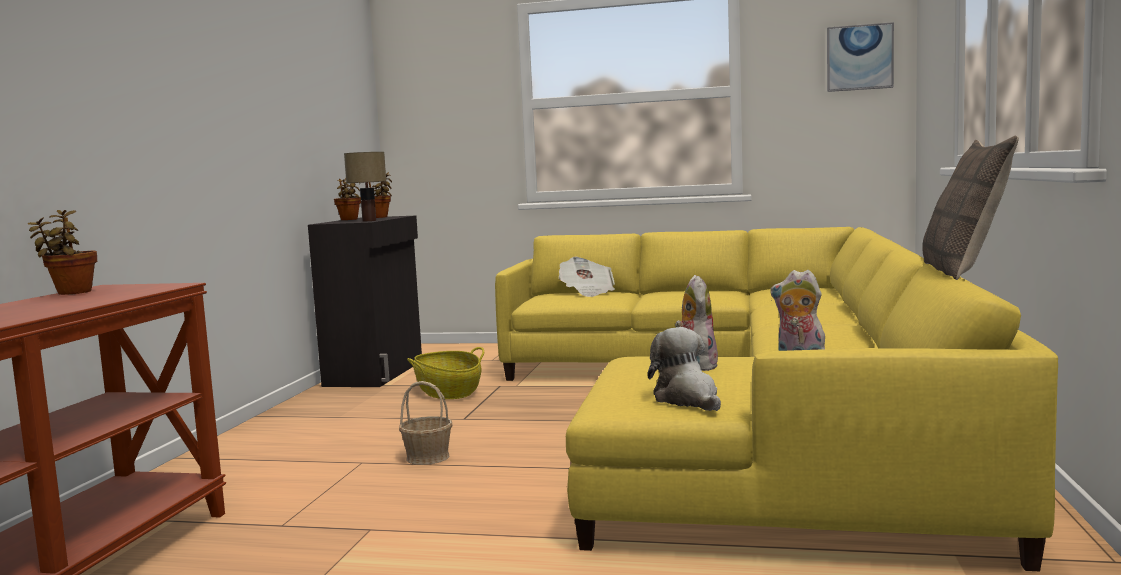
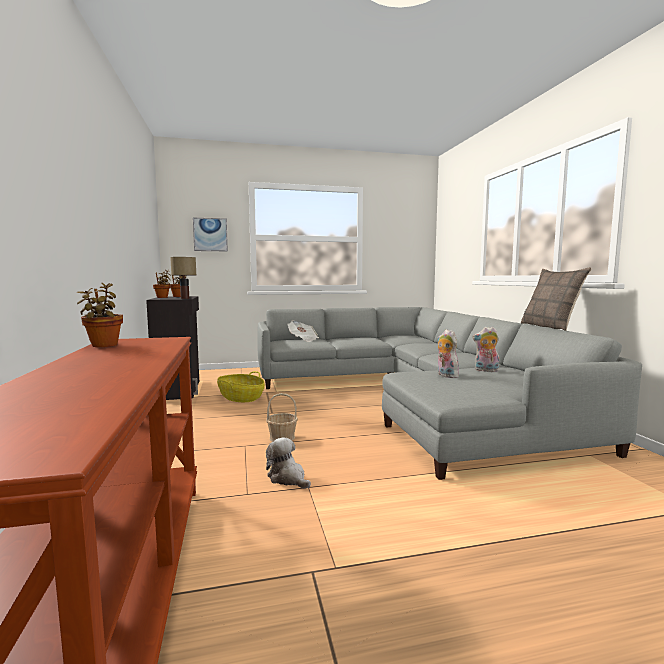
camera: 25 degrees left, 0 degrees up
yellow sofa [495,227,1058,571] -> grey sofa [257,307,642,480]
plush toy [647,327,721,411] -> plush toy moved to [266,437,311,489]
picture [827,22,894,92] -> picture moved to [193,218,228,251]

